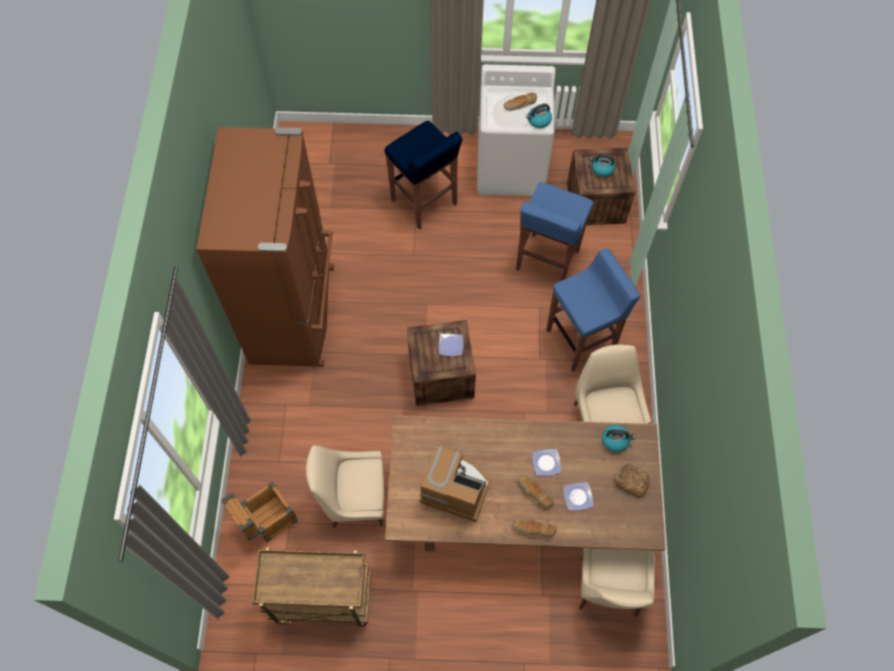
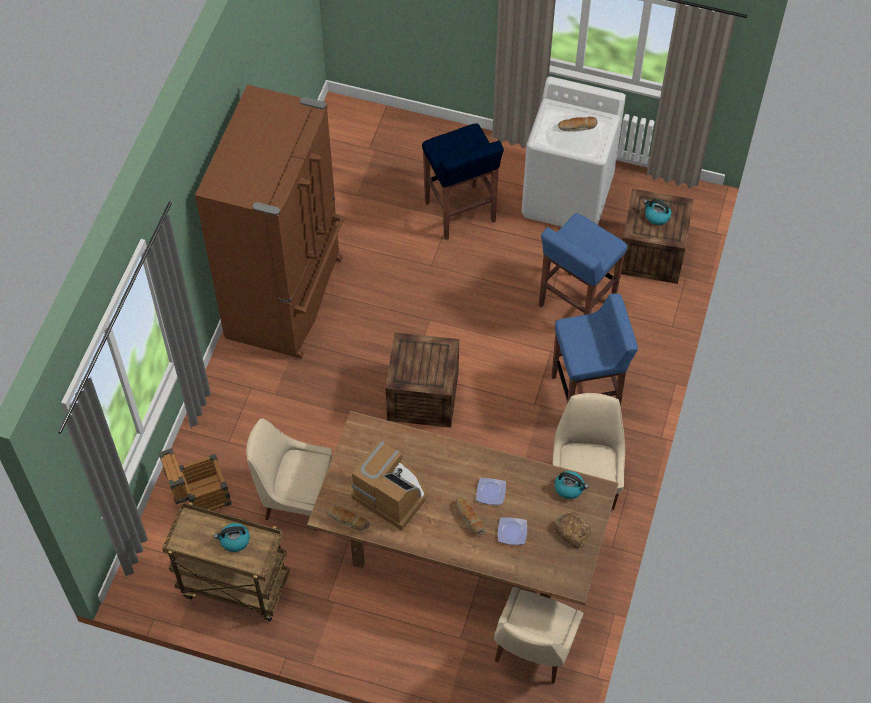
camera: 15 degrees right, 5 degrees down
plate [438,334,463,356] -> none
bread [512,519,557,537] -> bread moved to [326,505,370,531]
kettle [526,104,552,128] -> kettle moved to [214,523,250,552]

